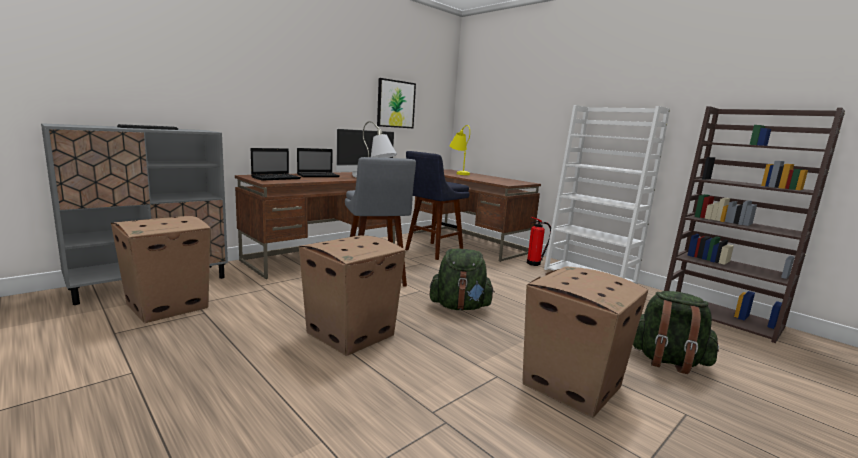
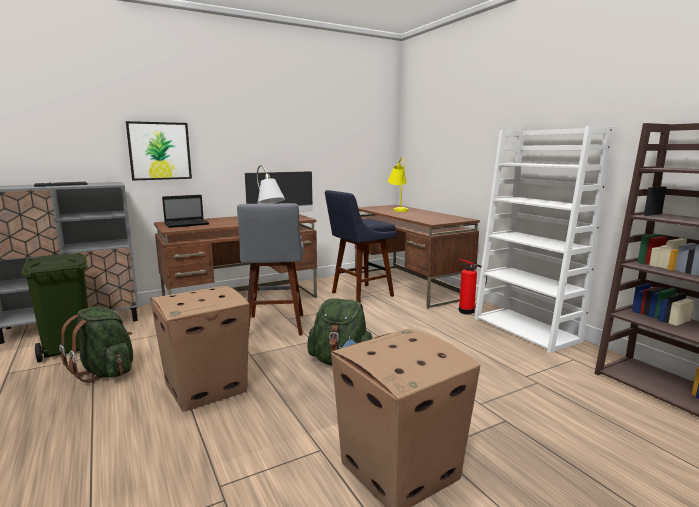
camera: 15 degrees right, 0 degrees up
cardboard box [111,216,211,323] -> green trash can [21,253,88,362]
laptop [297,148,340,177] -> none
picture [377,78,416,128] -> picture moved to [126,121,192,181]
green backpack [633,291,719,374] -> green backpack moved to [59,307,133,383]

